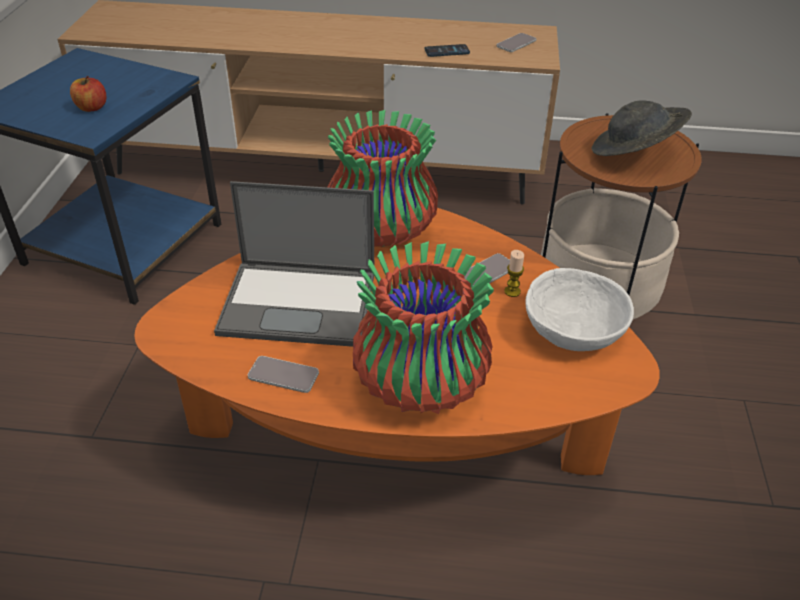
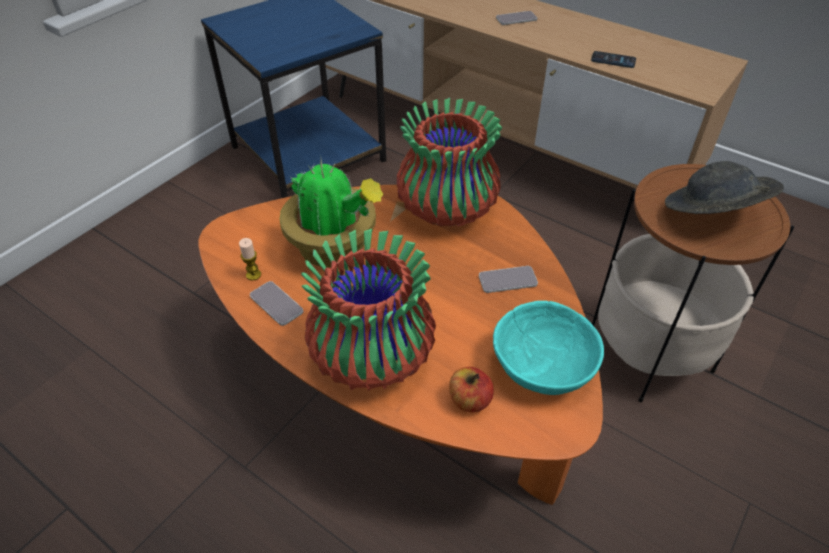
camera: 30 degrees right, 5 degrees up
apple [70,76,106,112] -> apple moved to [449,367,494,412]
laptop [214,181,374,347] -> potted plant [280,159,384,267]
phone [496,33,537,52] -> phone moved to [496,11,537,25]
candle [504,250,524,297] -> candle moved to [239,238,261,281]
white bowl [526,268,634,351] -> turquoise bowl [493,301,604,395]

